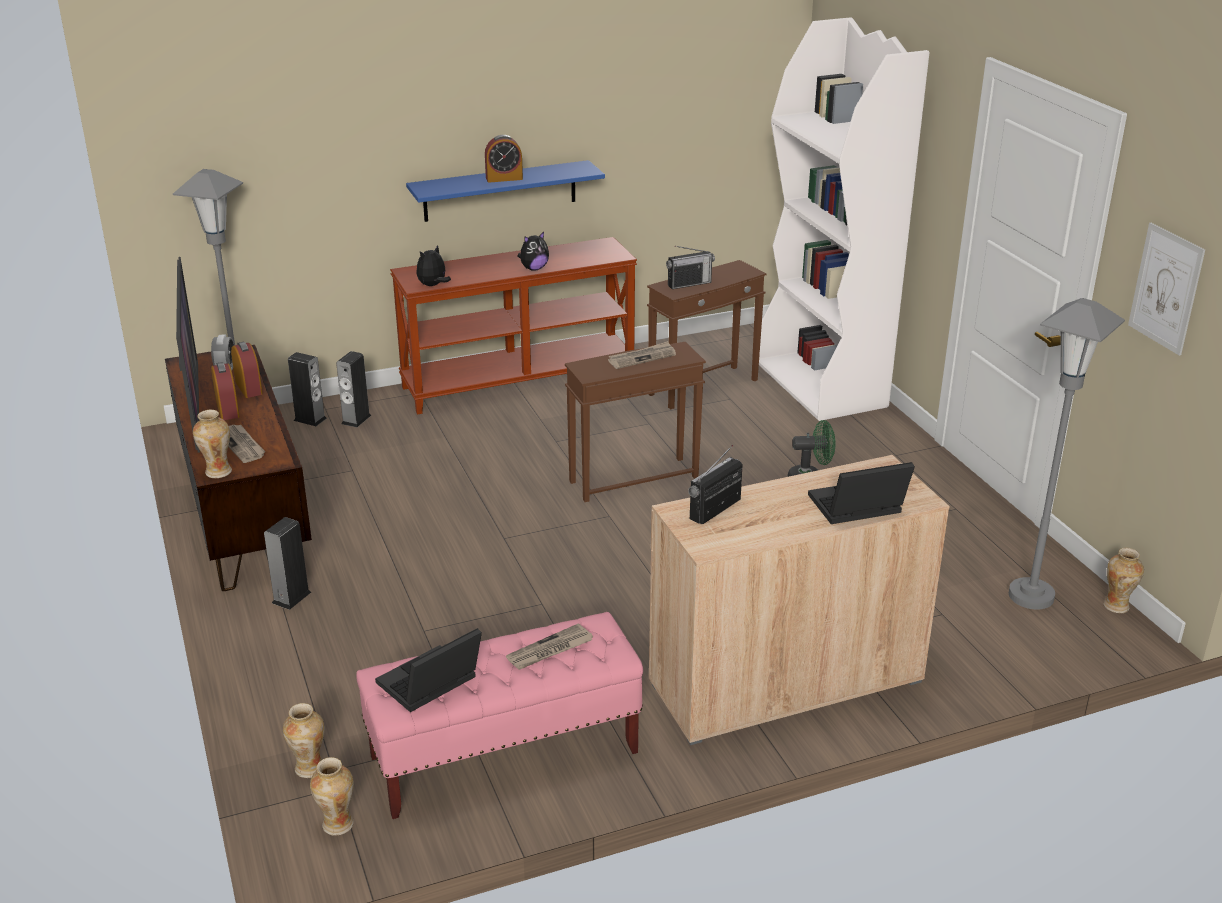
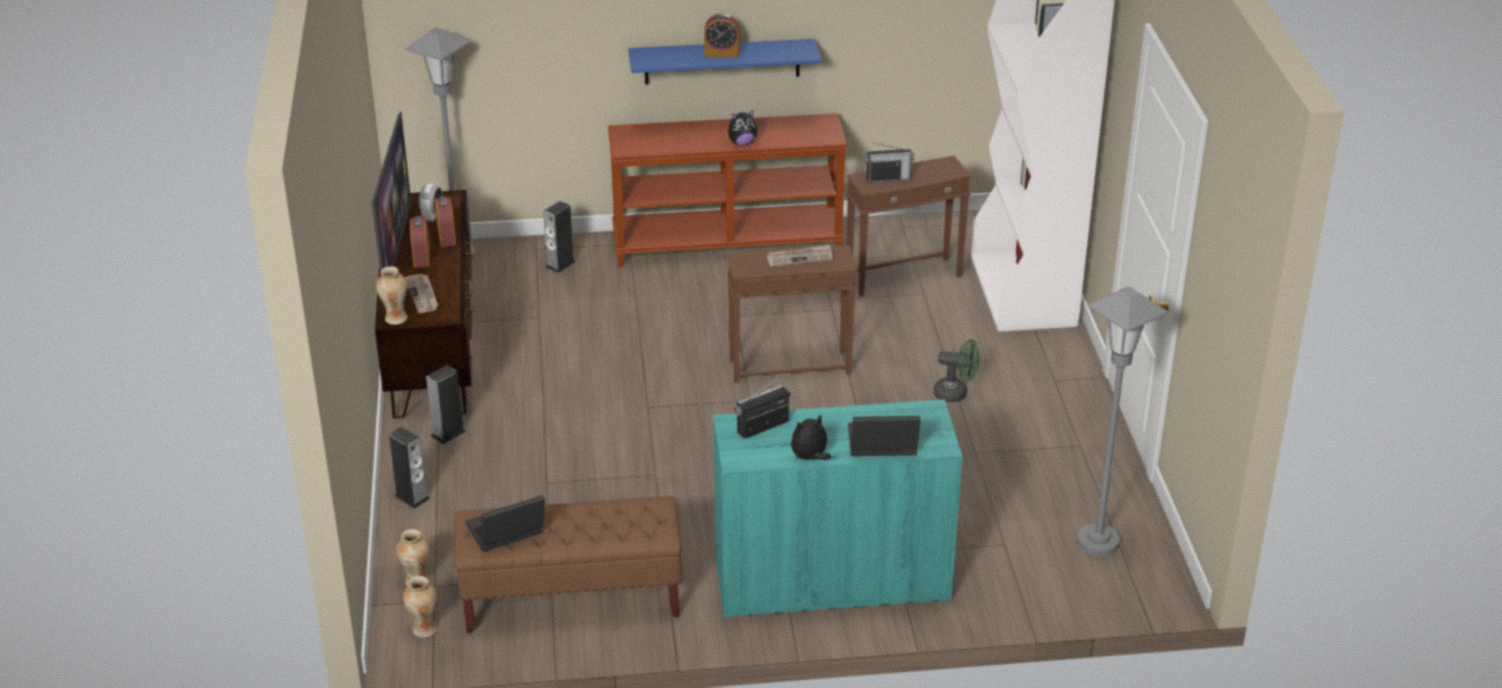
camera: 15 degrees right, 5 degrees up
speaker [288,352,327,426] -> speaker moved to [389,427,430,508]
pink bench [356,612,643,819] -> brown bench [454,496,683,633]
plush toy [417,245,451,286] -> plush toy moved to [791,414,831,460]
newspaper [506,623,593,670] -> none
beige cabinet [649,455,949,745] -> turquoise cabinet [713,399,962,619]
vase [1103,548,1144,613] -> none
picture [1128,223,1205,356] -> none

